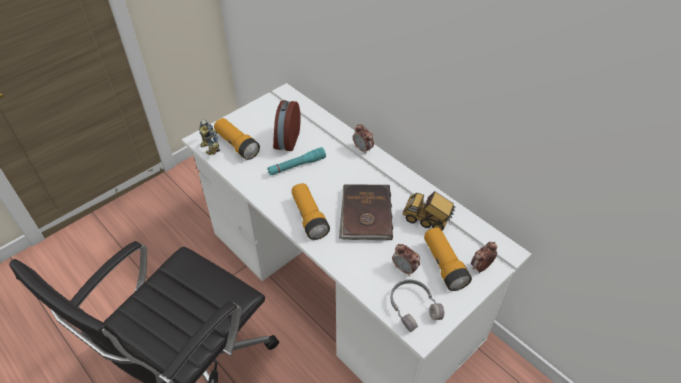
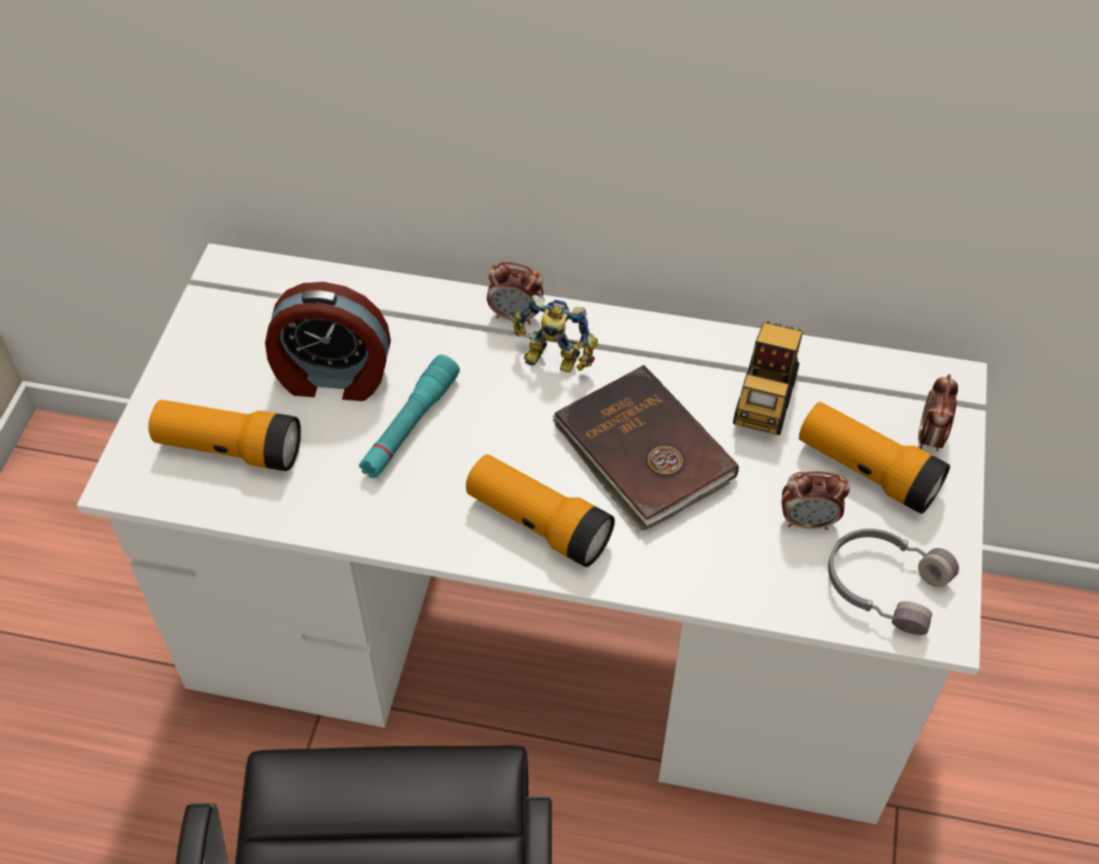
camera: 35 degrees left, 5 degrees up
toy robot [199,119,220,155] -> toy robot moved to [513,295,598,372]
alarm clock [273,100,301,151] -> alarm clock turned 60 degrees counterclockwise [265,282,391,401]
toy truck [403,191,455,231] -> toy truck turned 60 degrees counterclockwise [733,321,803,435]

